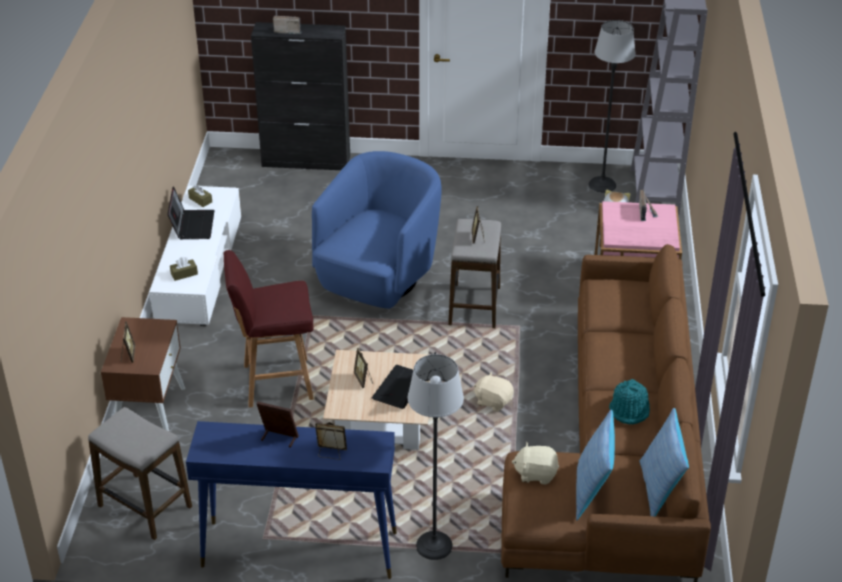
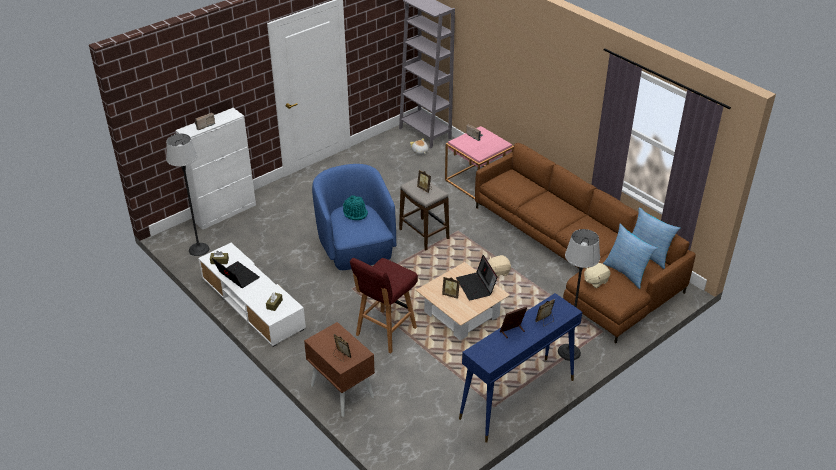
camera: 45 degrees left, 0 degrees up
stool [88,407,192,540] -> none
black cabinet [251,22,350,170] -> white cabinet [176,108,256,230]
floor lamp [589,20,636,193] -> floor lamp moved to [166,133,209,256]
turquoise hat [609,379,650,424] -> turquoise hat moved to [343,195,368,220]

